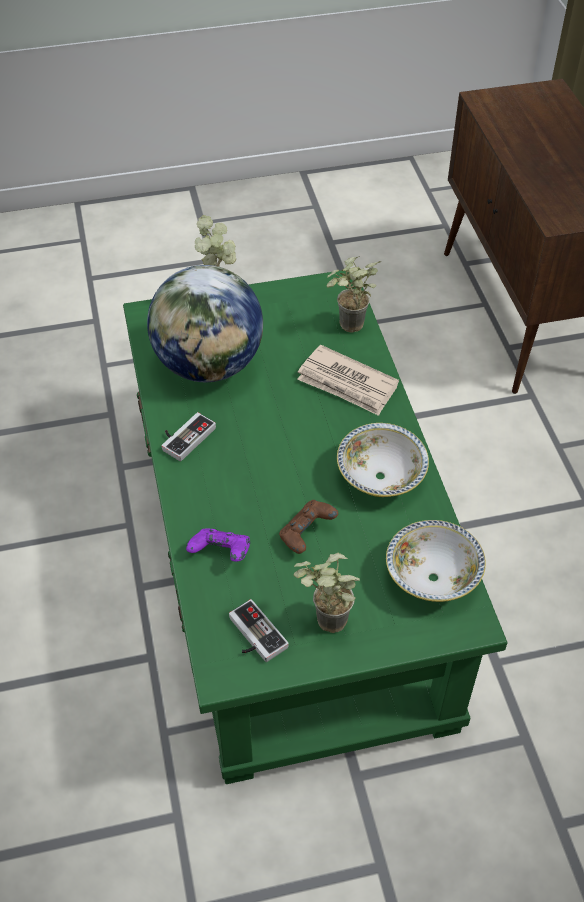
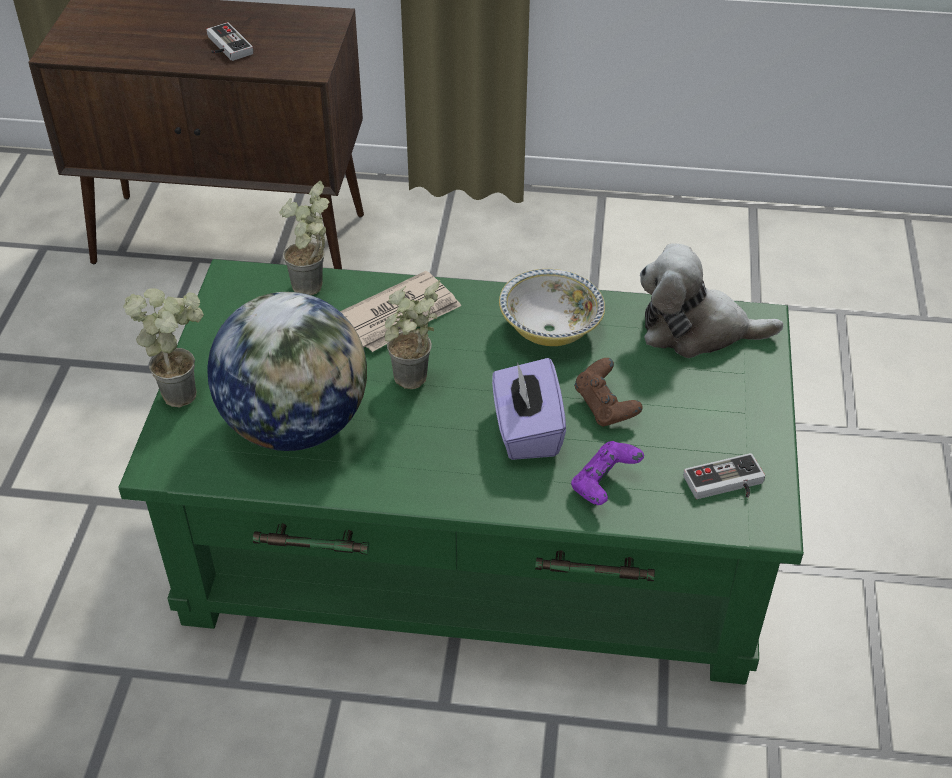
camera: 70 degrees left, 5 degrees down
game controller [162,412,216,461] -> game controller moved to [206,22,253,61]
potted plant [294,553,360,633] -> potted plant moved to [385,280,440,389]
bowl [386,520,486,602] -> plush toy [640,244,783,358]
none -> purple tissue box [492,358,566,460]

